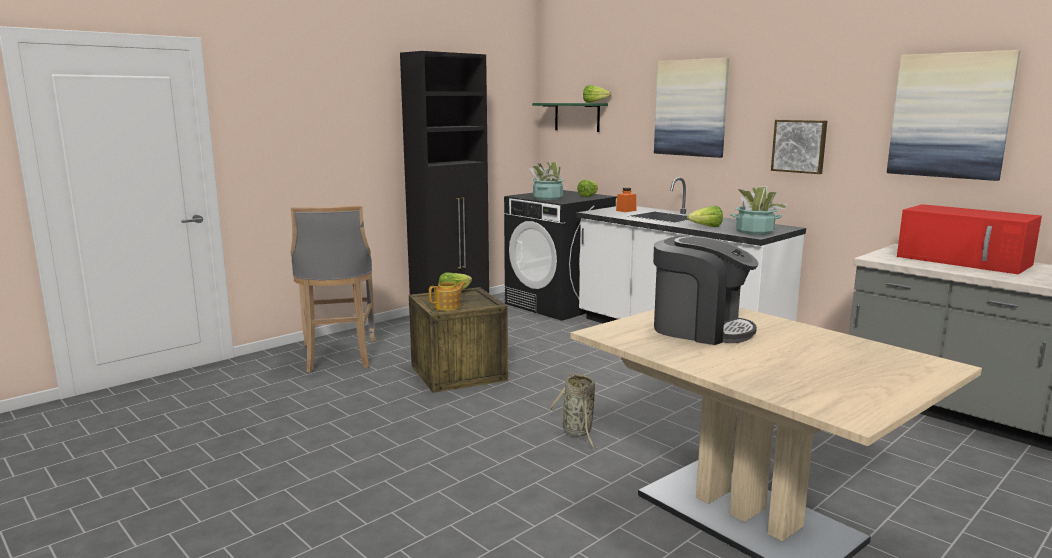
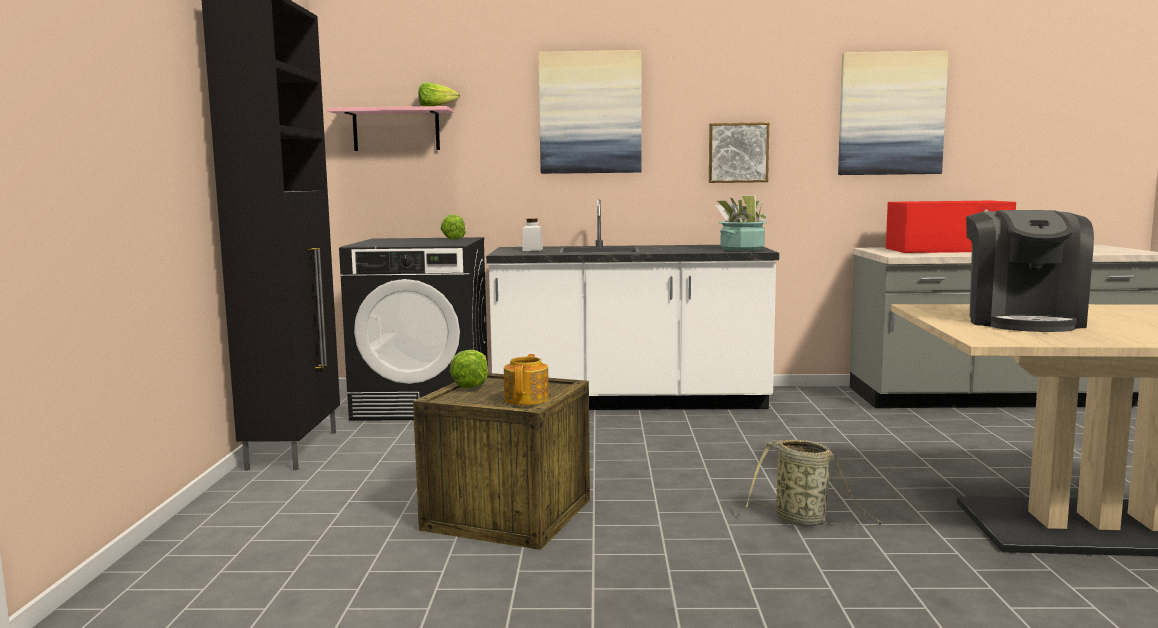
camera: 45 degrees left, 5 degrees down
grey stool [291,205,376,372] -> none
potted plant [529,161,565,200] -> none
green shelf [532,103,608,132] -> pink shelf [327,106,453,151]
orange jar [616,188,636,212] -> white jar [522,218,543,251]
coffee machine [653,236,759,345] -> coffee machine turned 120 degrees clockwise [966,210,1094,332]
lettuce [687,206,723,227] -> none

